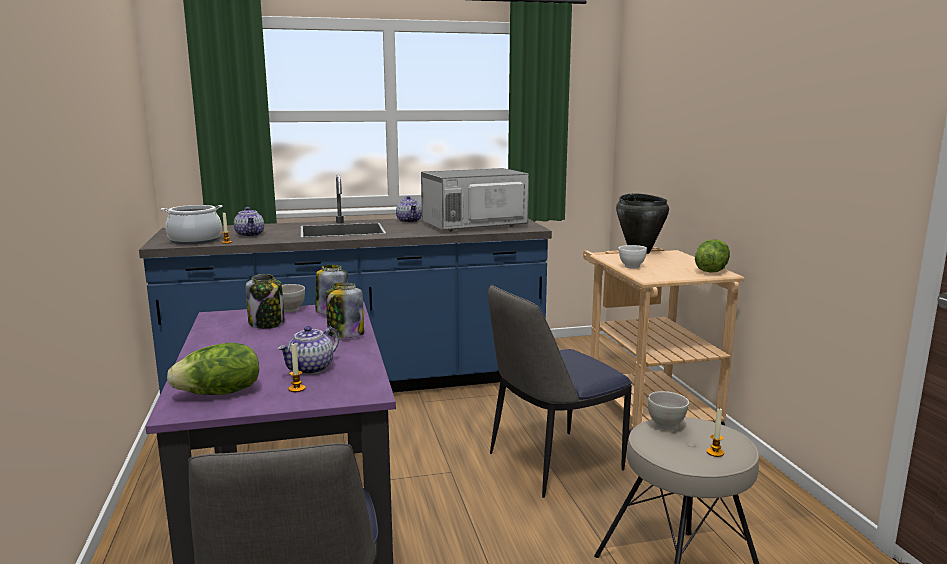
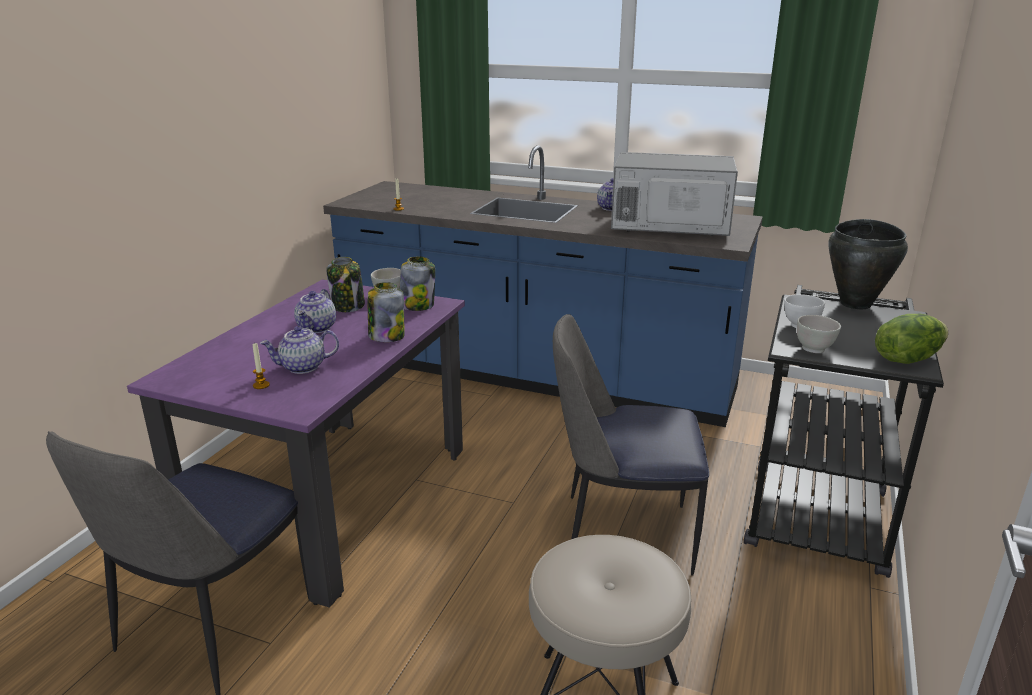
camera: 35 degrees right, 10 degrees up
cooking pot [161,205,223,245] -> none
lettuce [167,343,259,395] -> none
teapot [234,207,264,237] -> teapot moved to [294,289,336,333]
beige cart [583,247,745,438] -> black cart [744,285,944,578]
white bowl [648,391,689,430] -> white bowl moved to [797,315,841,353]
candle [707,407,724,457] -> none

